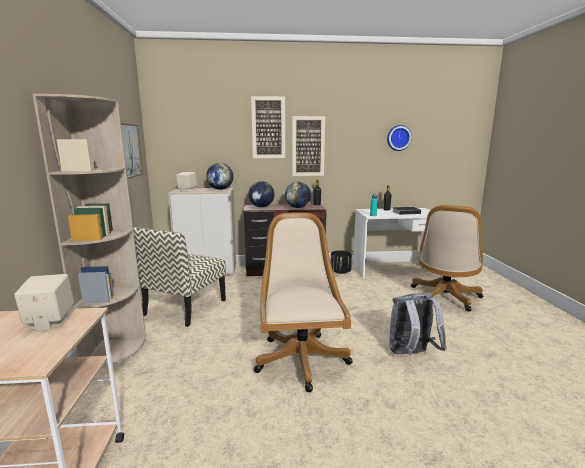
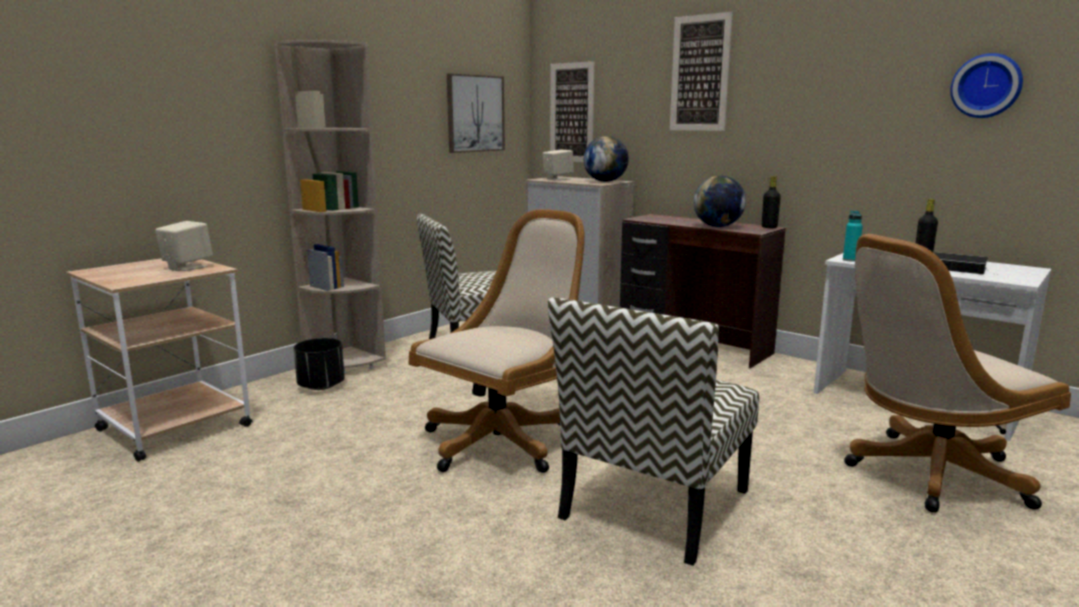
camera: 45 degrees right, 0 degrees up
globe [248,181,275,207] -> none
picture [292,116,325,176] -> picture moved to [550,61,594,162]
black planter [331,250,352,274] -> black planter moved to [294,338,345,390]
grey backpack [389,293,447,355] -> chair [547,298,759,566]

